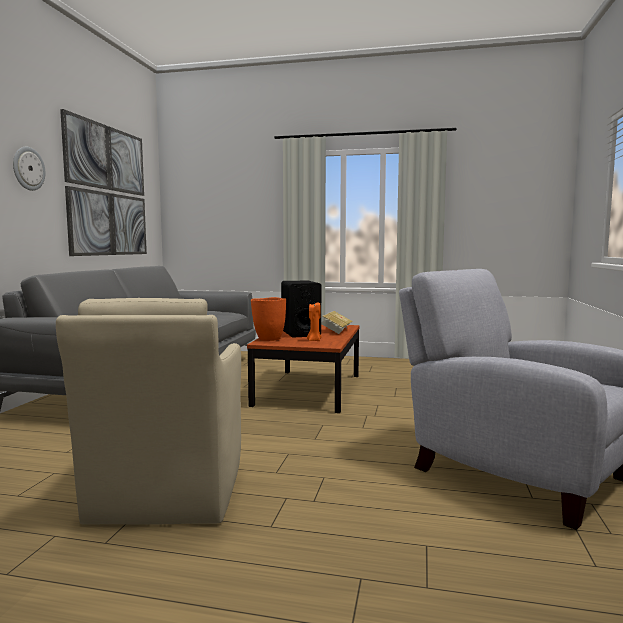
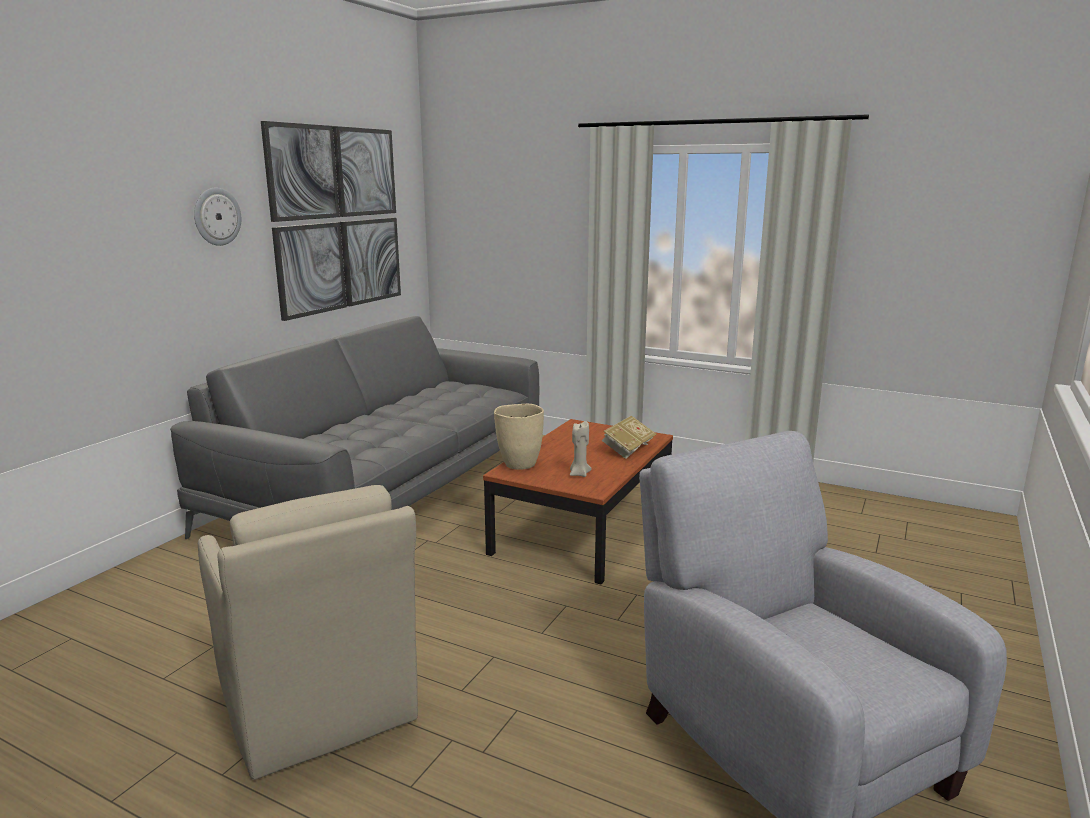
camera: 15 degrees right, 10 degrees up
beige armchair [56,298,241,525] -> beige armchair turned 45 degrees counterclockwise [198,485,418,780]
orange vase [251,297,286,341] -> beige vase [494,404,544,470]
black speaker [281,281,321,337] -> none
orange candle [307,302,322,341] -> beige candle [570,421,592,477]

